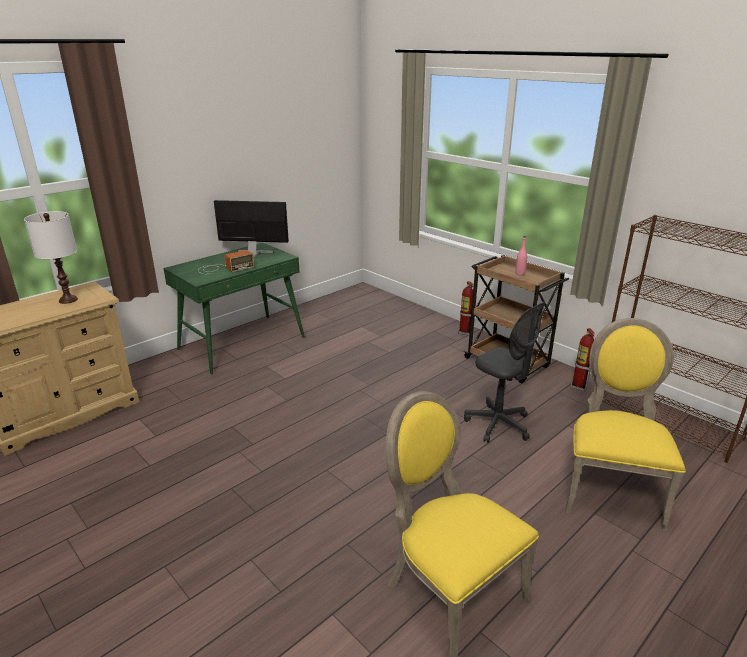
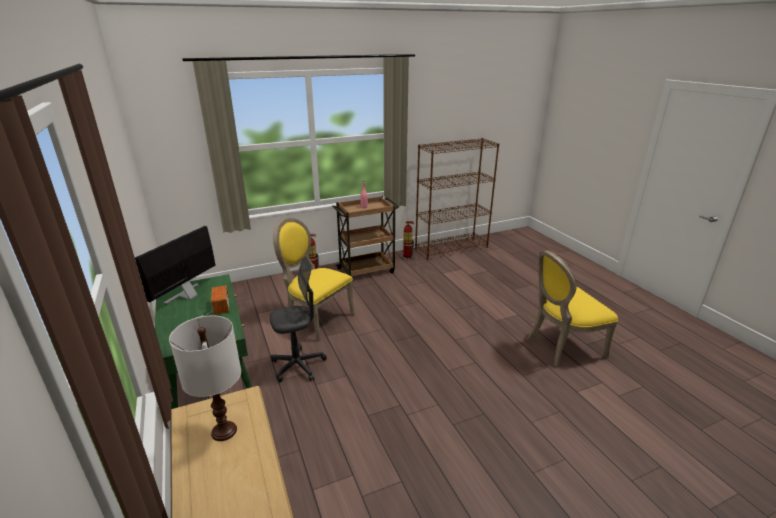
camera: 70 degrees left, 0 degrees up
grey office chair [464,301,546,443] -> grey office chair moved to [270,256,327,382]
yellow chair [565,318,686,531] -> yellow chair moved to [273,218,355,341]

